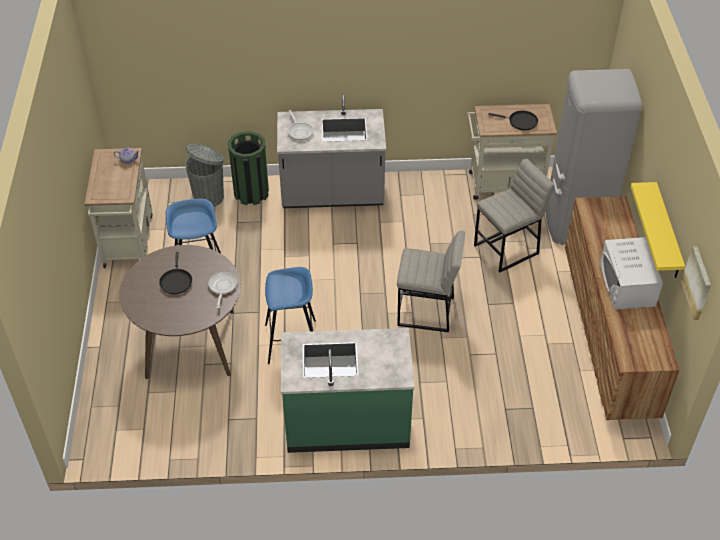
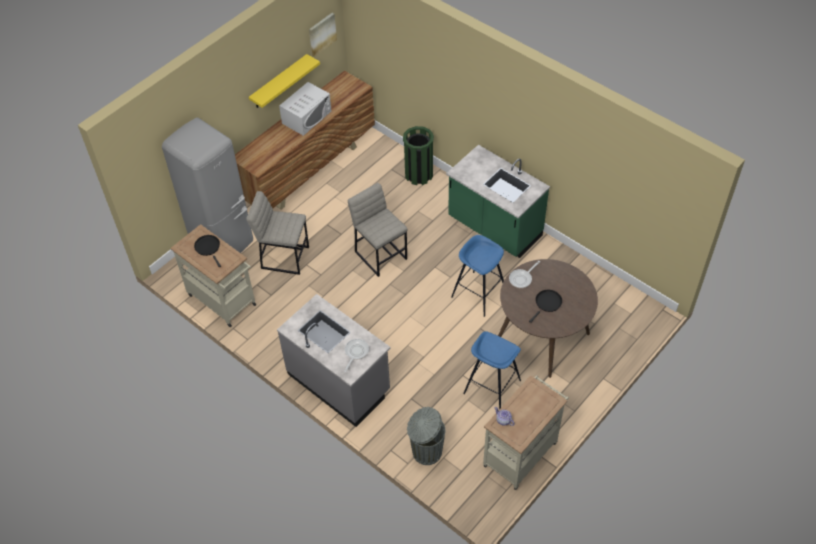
camera: 135 degrees left, 5 degrees up
green trash can [228,131,269,205] -> green trash can moved to [403,126,434,185]

